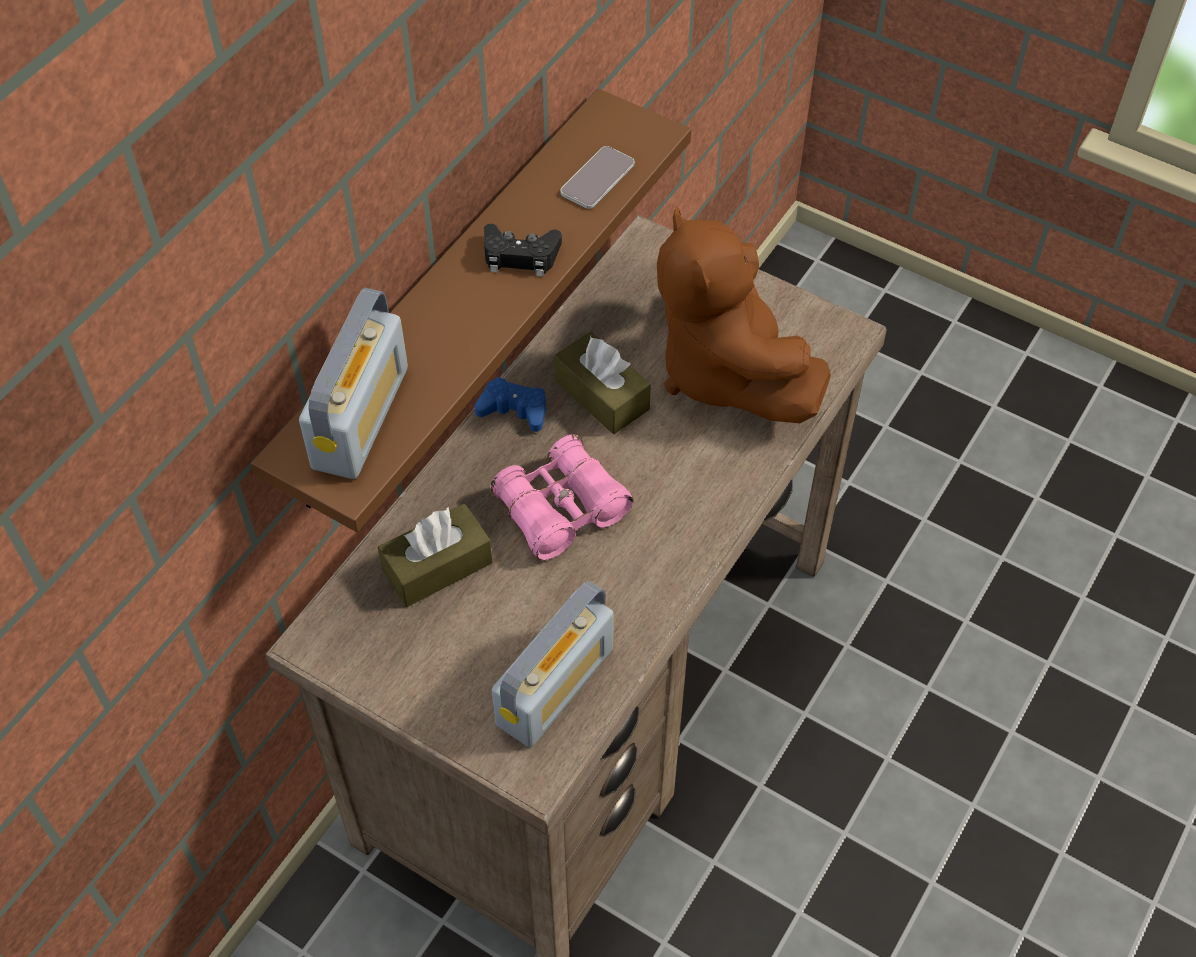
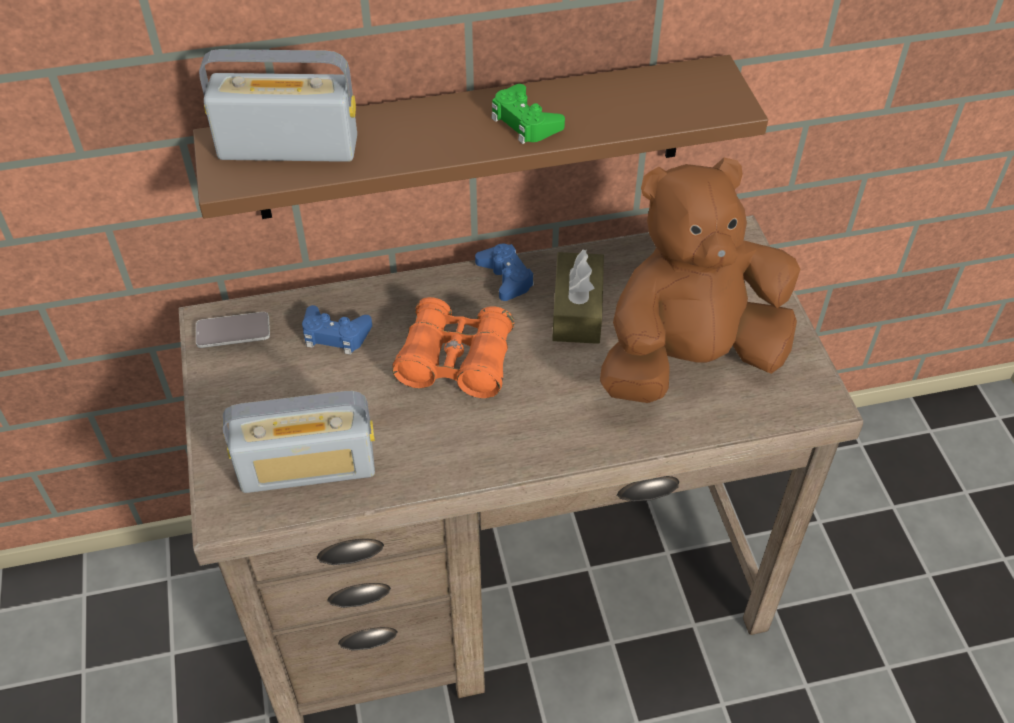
camera: 45 degrees right, 5 degrees down
radio [299,288,408,479] -> radio turned 150 degrees counterclockwise [199,49,357,162]
brown tissue box [378,504,493,607] -> blue game controller [302,305,372,355]
black game controller [484,224,562,277] -> green game controller [491,84,565,144]
pink binoculars [490,434,633,560] -> orange binoculars [392,297,514,398]
phone [561,146,635,209] -> phone moved to [196,312,270,348]
brown plush toy [657,206,831,423] -> brown plush toy turned 45 degrees clockwise [600,158,800,403]

